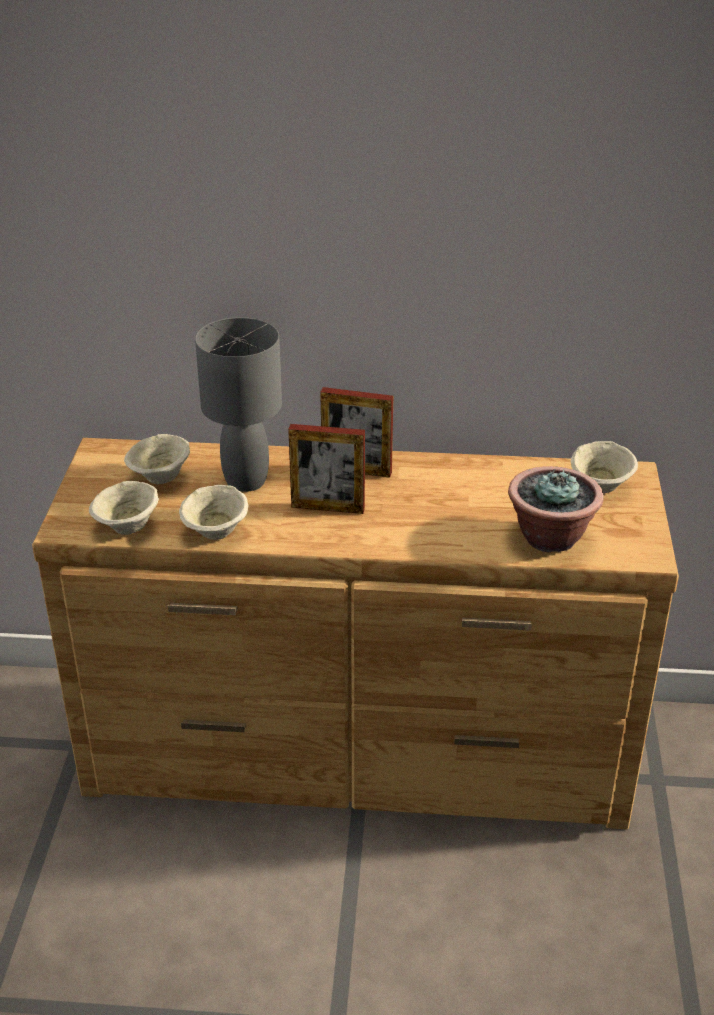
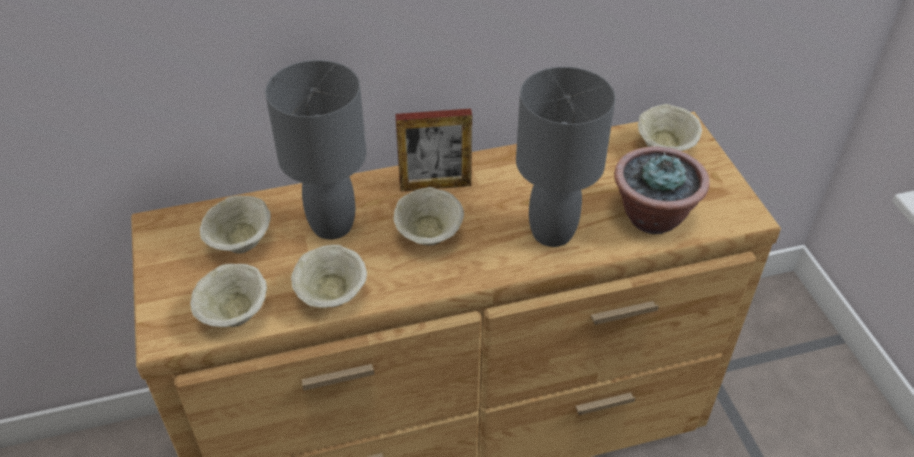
camera: 20 degrees left, 10 degrees up
picture frame [288,424,365,514] -> beige bowl [393,187,464,246]
none -> grey table lamp [516,67,615,247]

